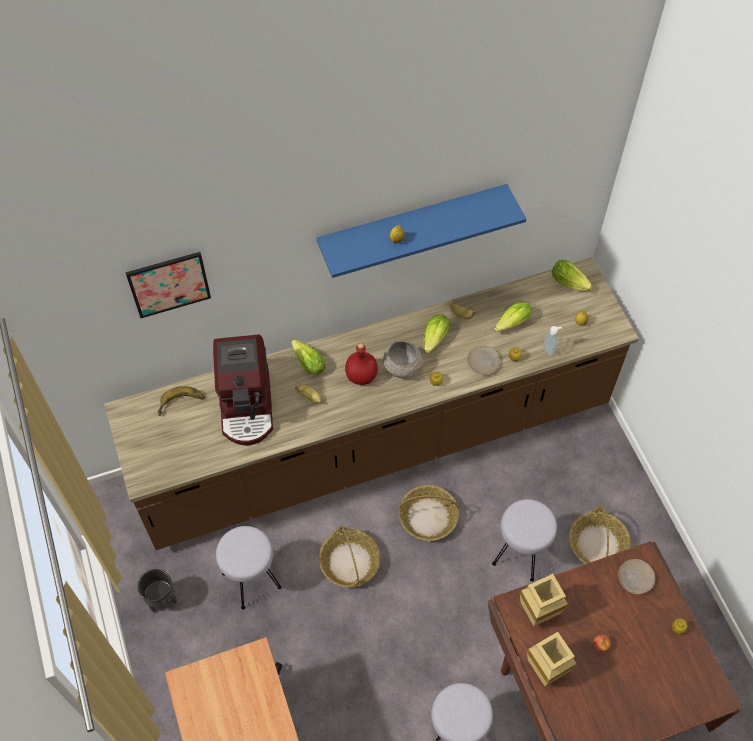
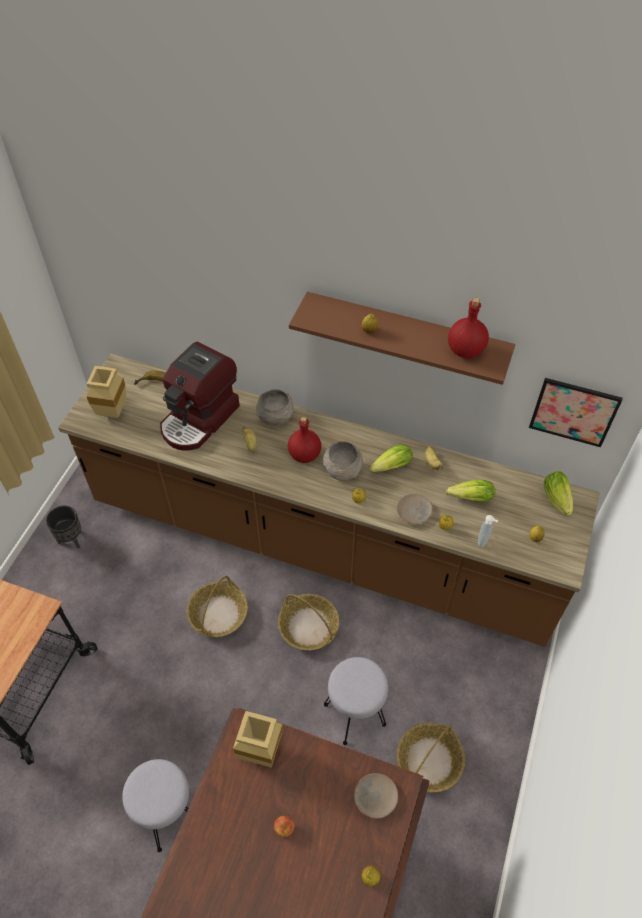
camera: 40 degrees right, 5 degrees down
picture [125,252,211,318] -> picture moved to [529,378,623,447]
grey stool [216,526,282,610] -> none
lettuce [291,339,326,375] -> grey bowl [256,389,294,426]
blue shelf [316,184,526,278] -> brown shelf [289,292,515,385]
beige vase [527,632,577,686] -> beige vase moved to [86,366,126,418]
none -> red bottle [448,298,489,359]

